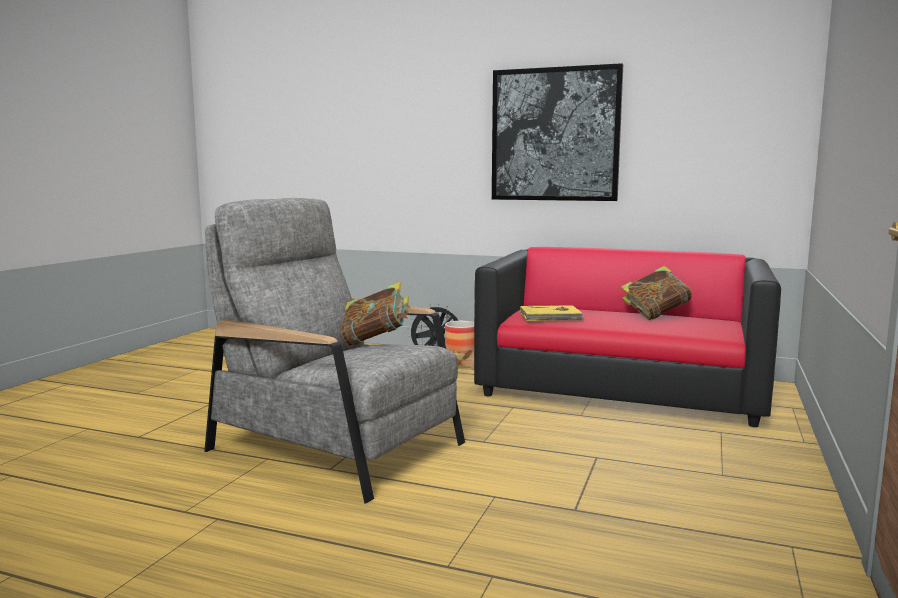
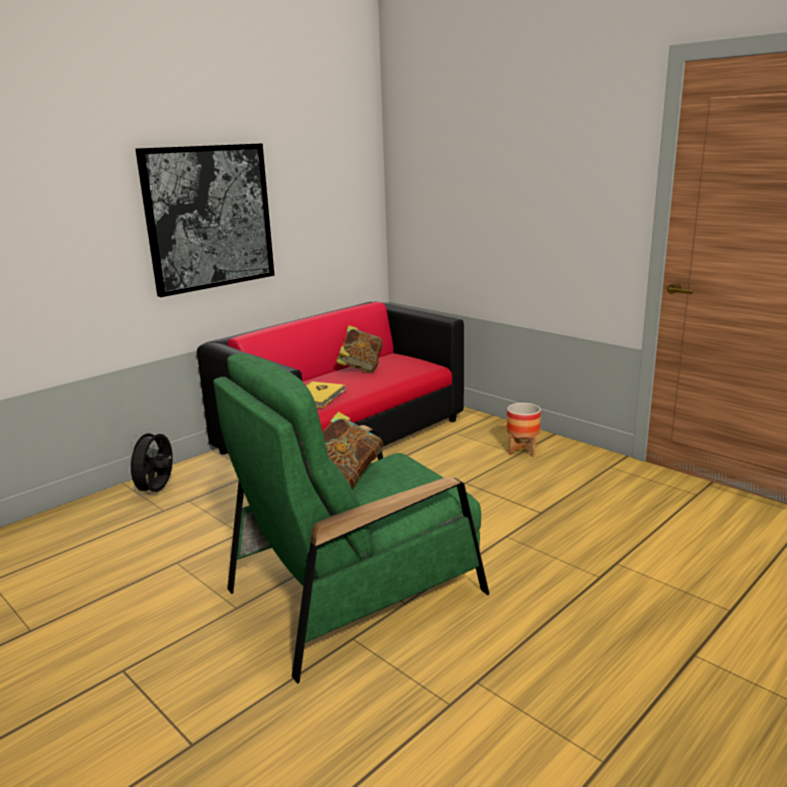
camera: 65 degrees left, 10 degrees up
grey armchair [204,198,465,503] -> green armchair [213,353,489,684]
planter [445,321,474,370] -> planter moved to [507,403,541,457]

